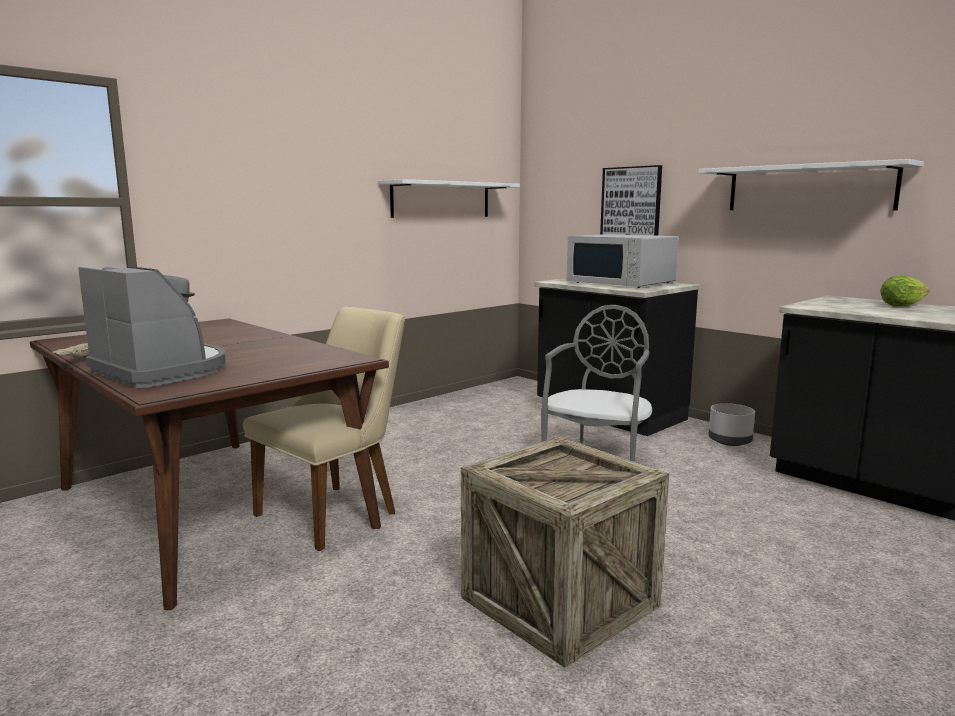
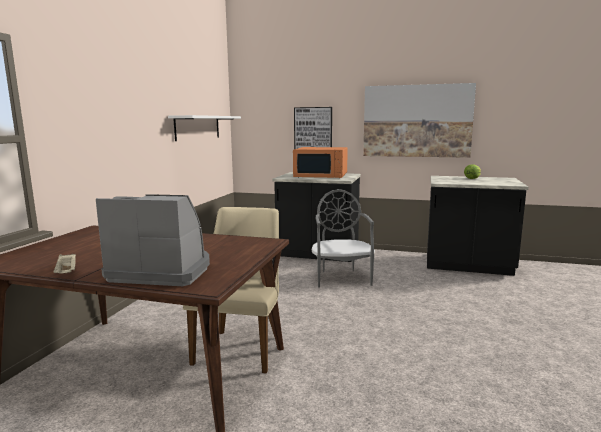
camera: 30 degrees left, 0 degrees up
crate [461,437,669,668] -> none
white microwave [567,234,679,288] -> orange microwave [293,147,348,178]
white shelf [699,159,924,210] -> picture [363,83,476,158]
grey planter [709,403,755,446] -> none

